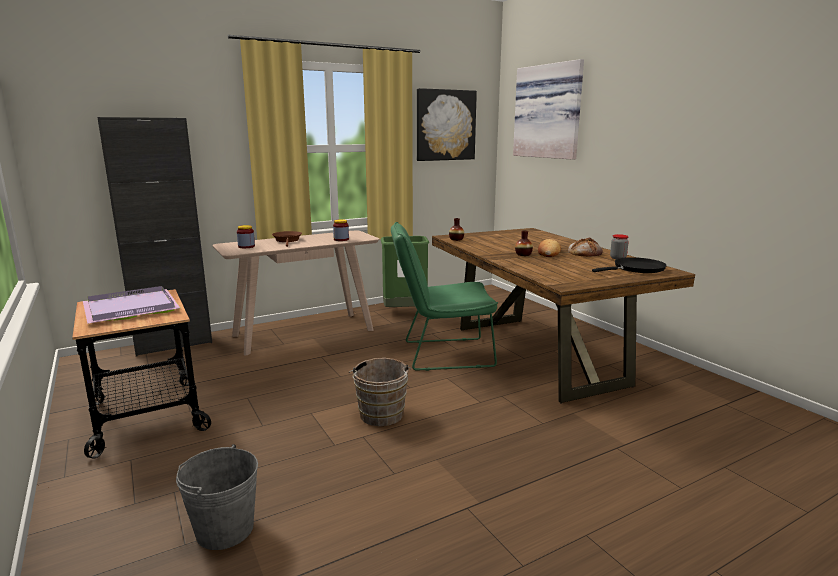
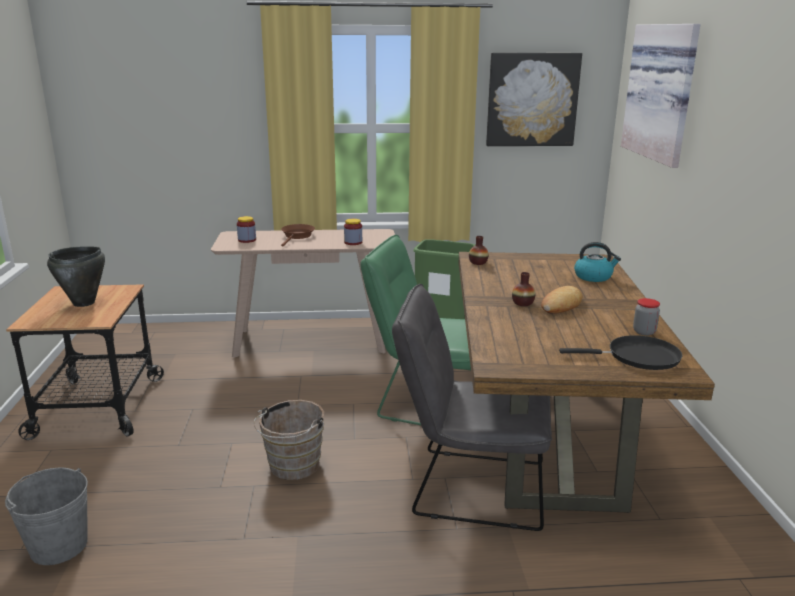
camera: 25 degrees right, 5 degrees up
purple tray [83,286,180,324] -> black cooking pot [47,246,105,307]
black cabinet [97,117,212,357] -> none
bread [568,238,603,257] -> none
none -> grey chair [392,284,552,531]
none -> kettle [574,242,621,282]

